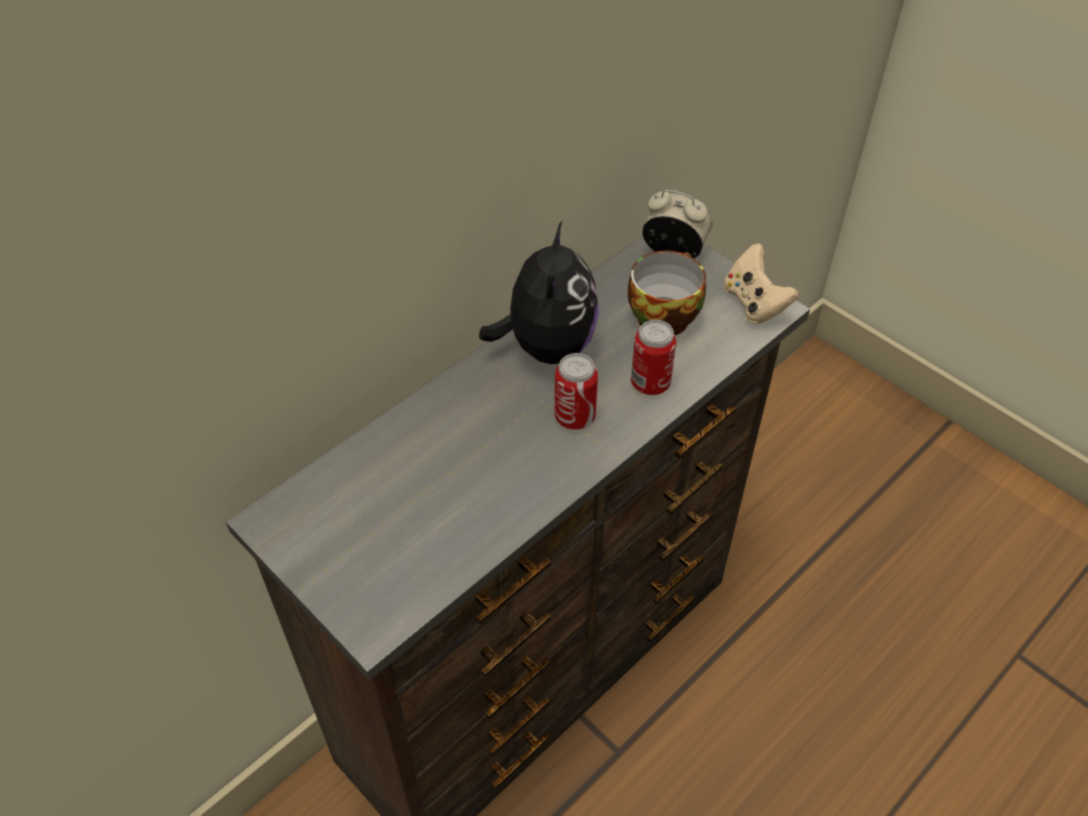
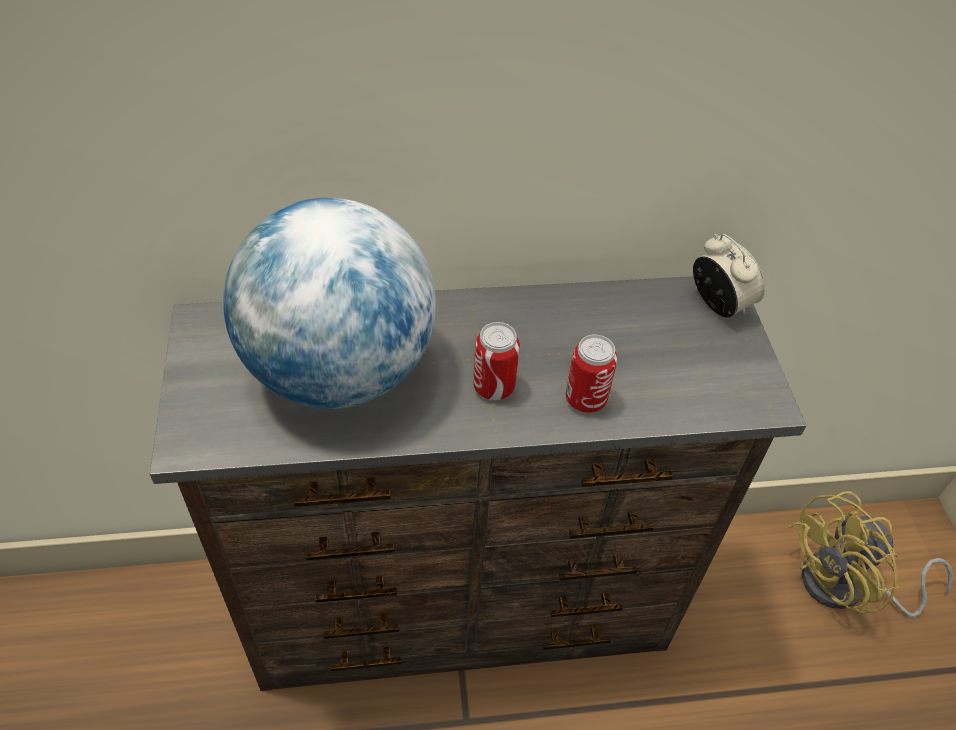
camera: 35 degrees right, 0 degrees up
plush toy [479,221,599,364] -> none
cup [628,250,706,335] -> none
beige game controller [724,243,799,324] -> none
none -> globe [223,198,436,409]
none -> yellow fan [788,491,953,618]

